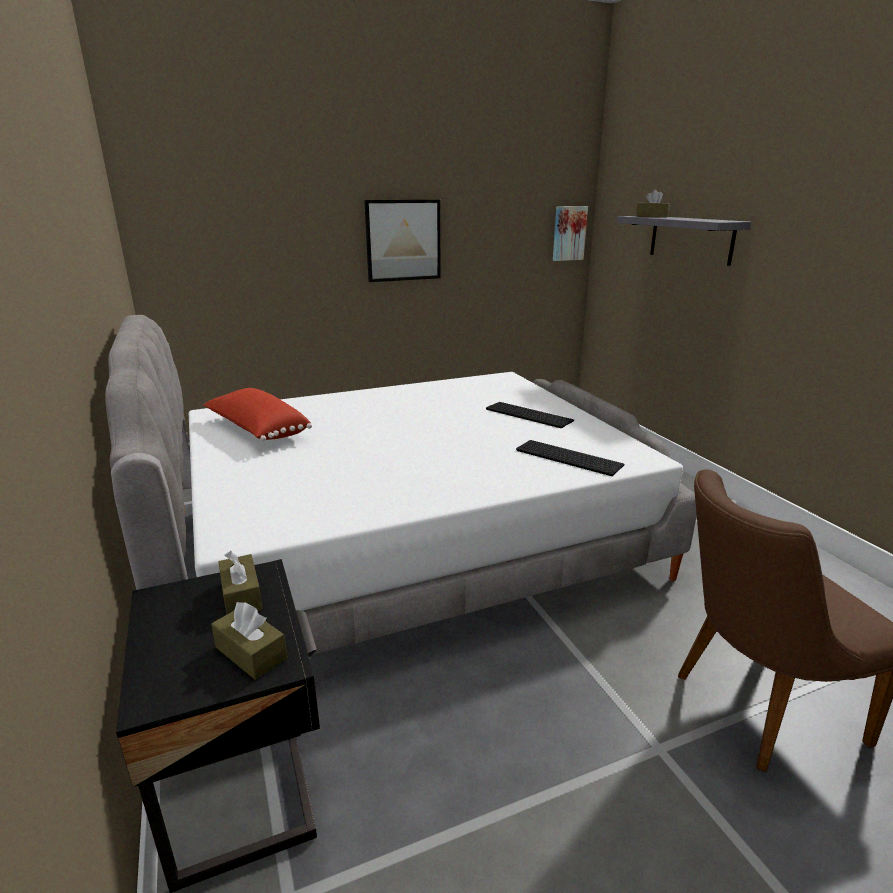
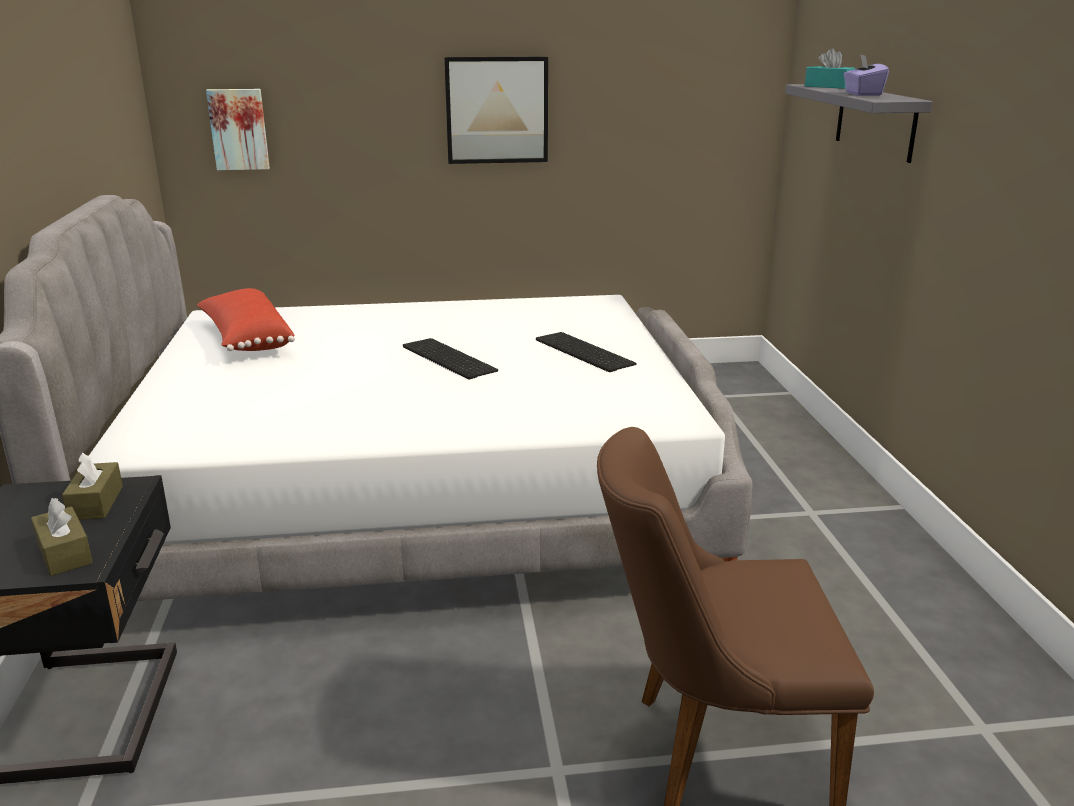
camera: 15 degrees right, 0 degrees up
keyboard [516,440,624,476] -> keyboard moved to [403,338,498,379]
picture [553,206,588,261] -> picture moved to [206,89,270,170]
brown tissue box [636,190,670,217] -> turquoise tissue box [805,48,856,89]
none -> purple tissue box [844,54,889,96]

